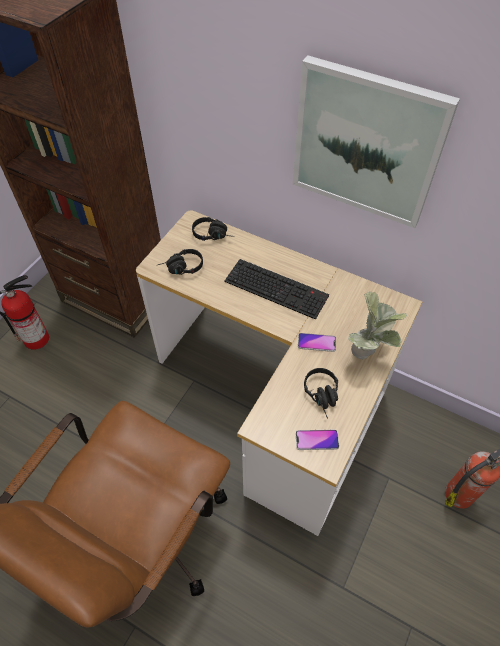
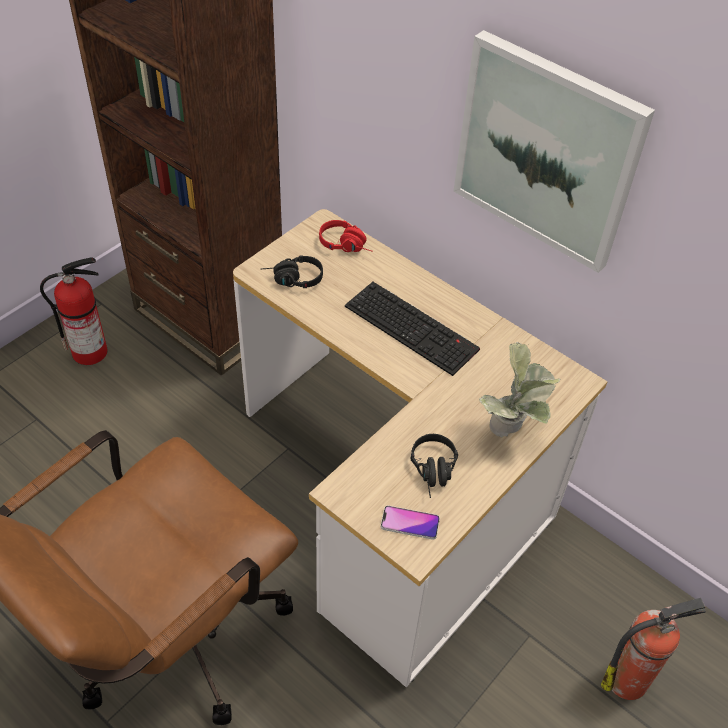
camera: 10 degrees right, 5 degrees down
black headphones [192,217,234,241] -> red headphones [319,220,373,252]
phone [298,333,336,352] -> none

